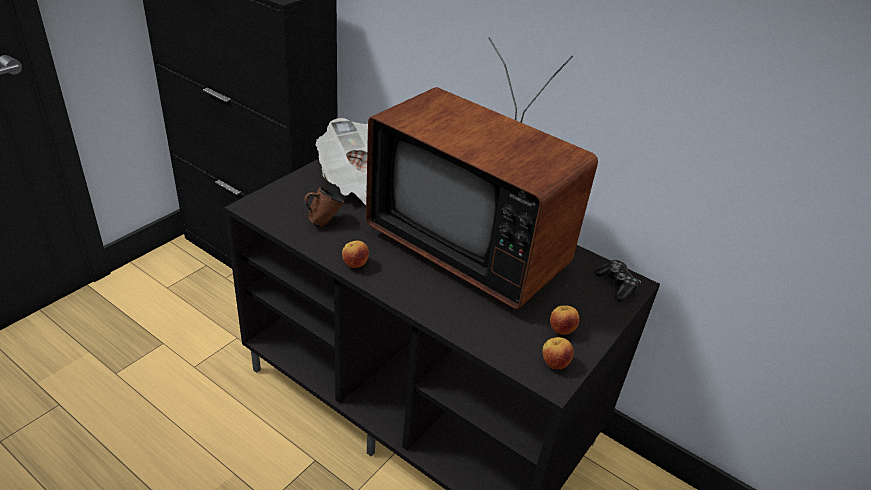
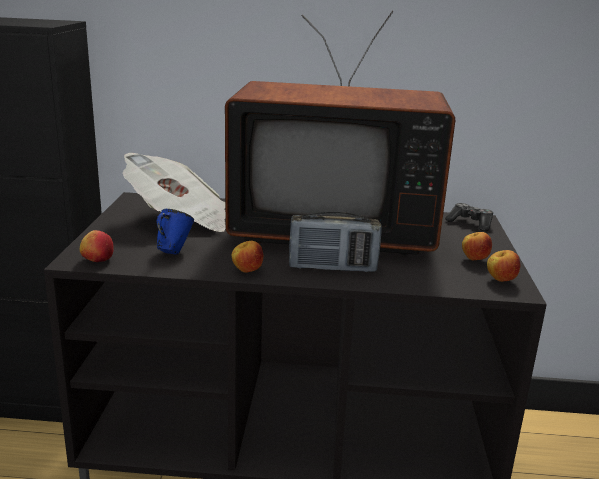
camera: 30 degrees left, 15 degrees down
brown mug [304,187,344,227] -> blue mug [157,209,194,255]
none -> apple [80,230,114,262]
none -> radio [289,212,382,272]

